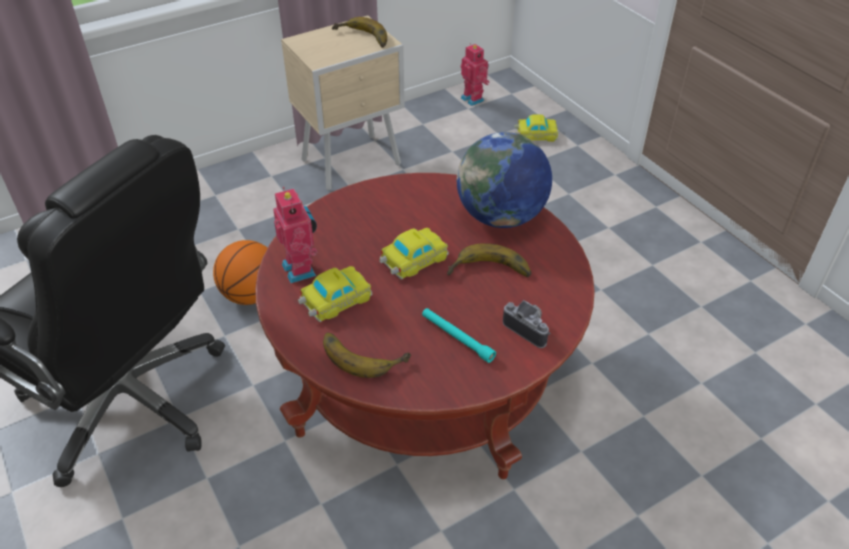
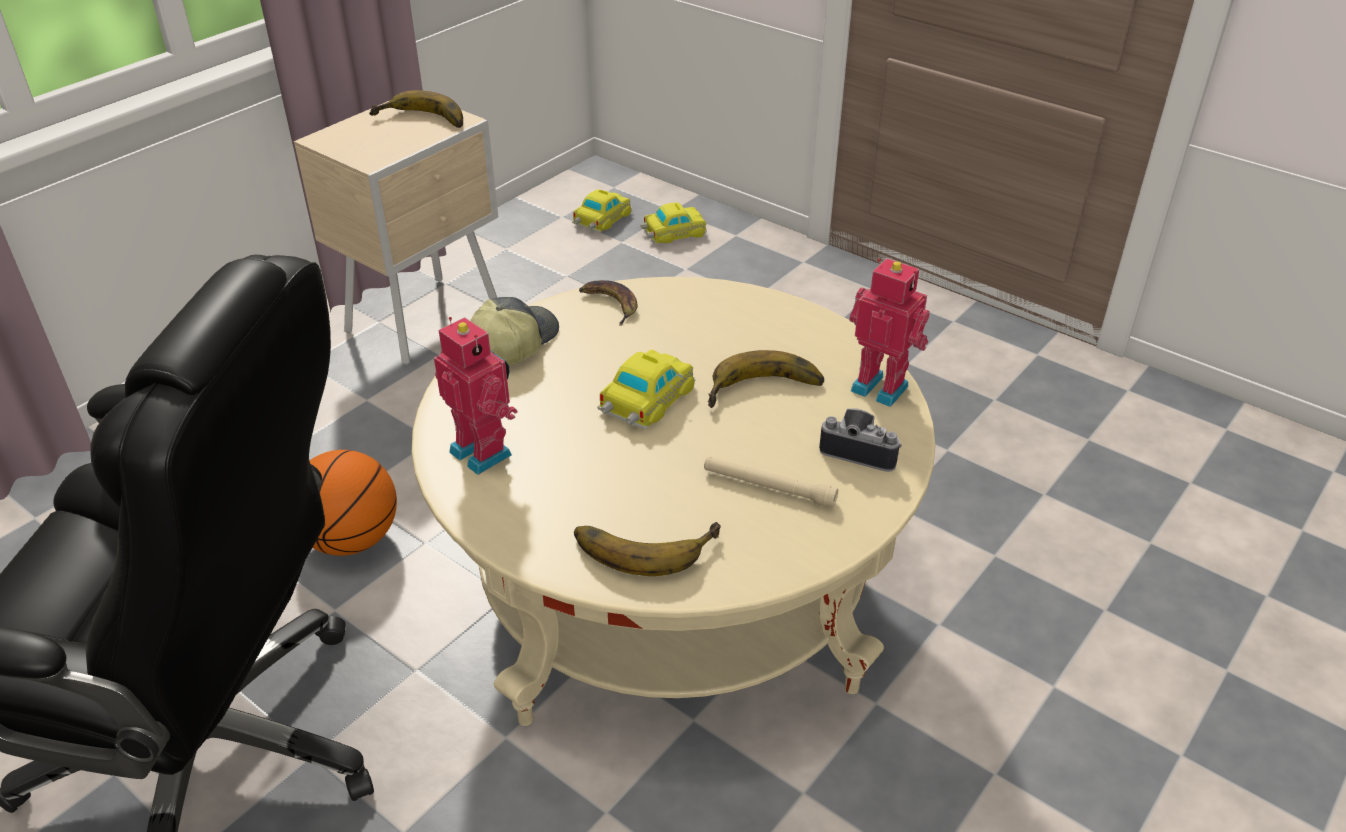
camera: 20 degrees left, 5 degrees down
red coffee table [255,173,595,479] -> beige coffee table [412,277,935,726]
toy car [298,266,373,322] -> toy car moved to [572,189,632,233]
turquoise flashlight [422,308,496,363] -> beige flashlight [704,456,838,508]
globe [457,132,552,228] -> none
toy robot [460,43,490,106] -> toy robot moved to [849,258,929,407]
none -> cap [470,297,559,366]
none -> banana [579,280,638,326]

